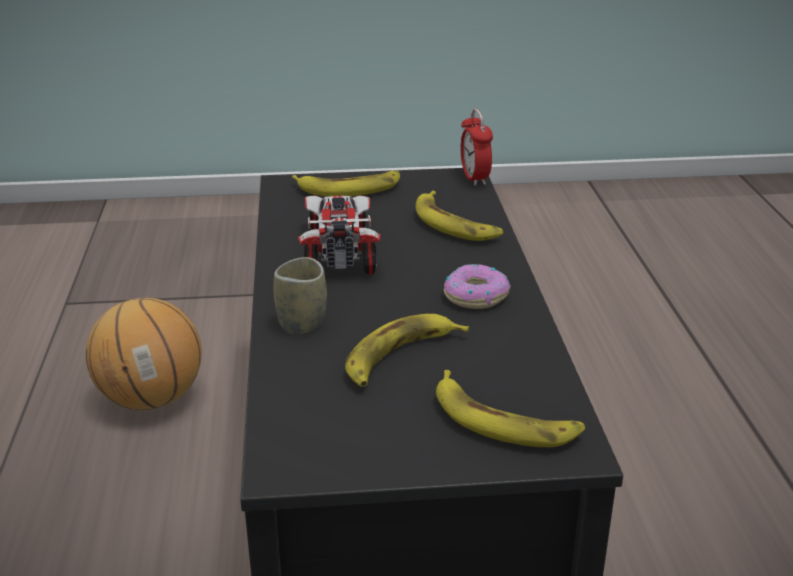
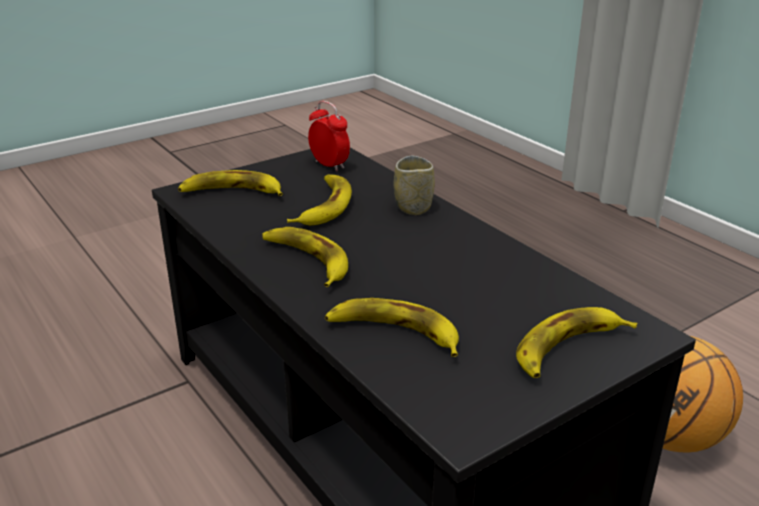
camera: 150 degrees right, 0 degrees up
toy car [297,195,381,275] -> none
donut [444,264,511,309] -> banana [262,227,348,287]
alarm clock [461,109,493,186] -> alarm clock moved to [308,101,350,171]

